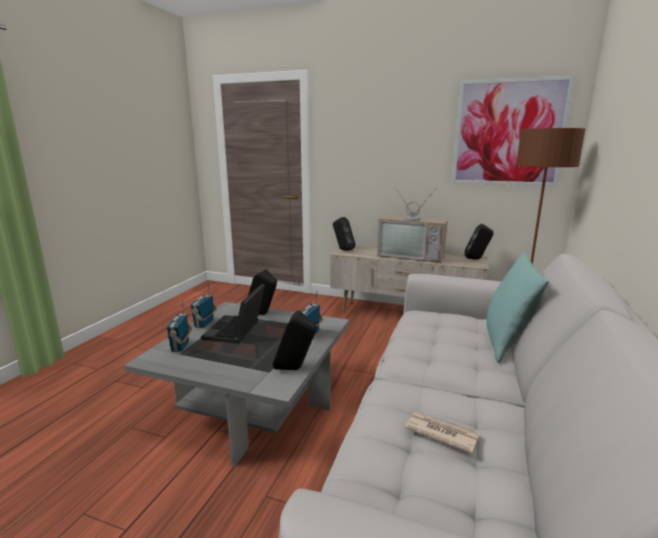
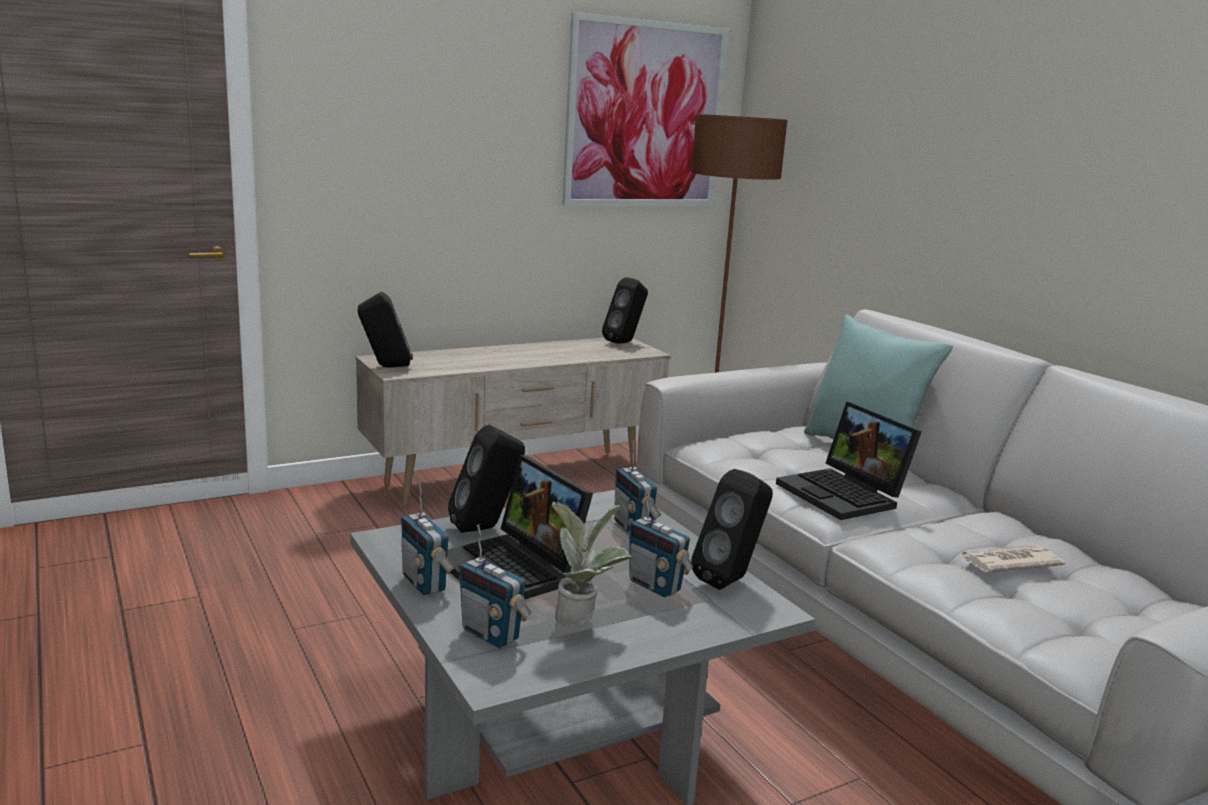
camera: 50 degrees left, 0 degrees up
television [377,185,448,263] -> none
none -> potted plant [552,501,632,628]
none -> radio [628,487,693,597]
none -> laptop [776,401,922,520]

